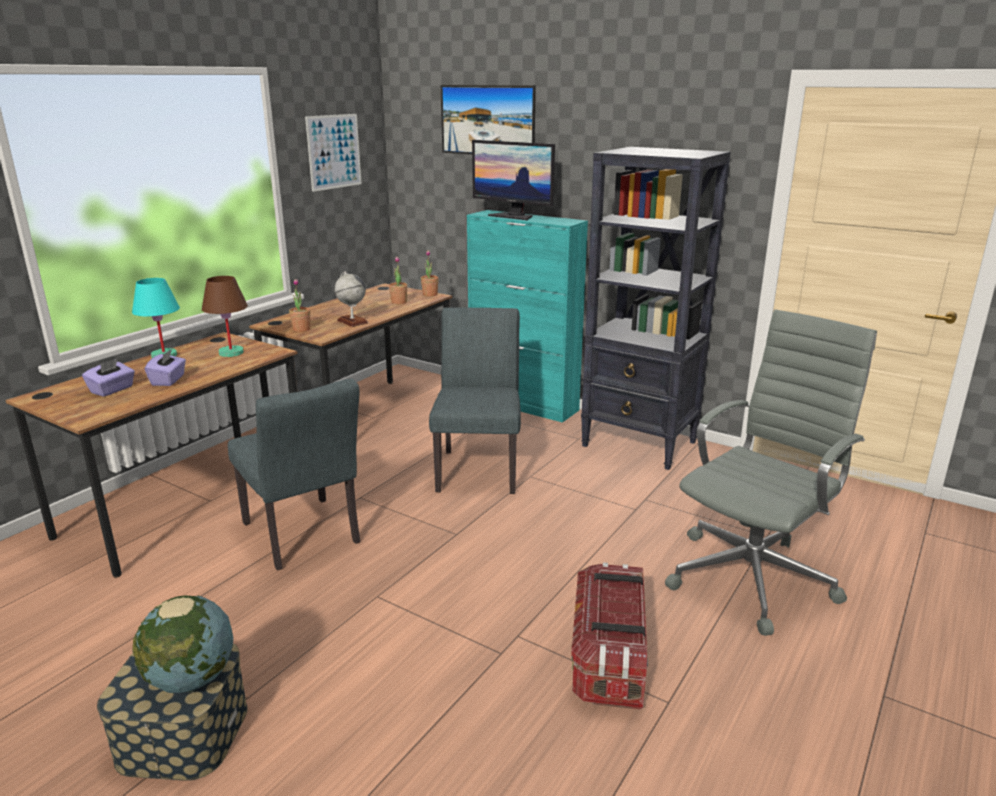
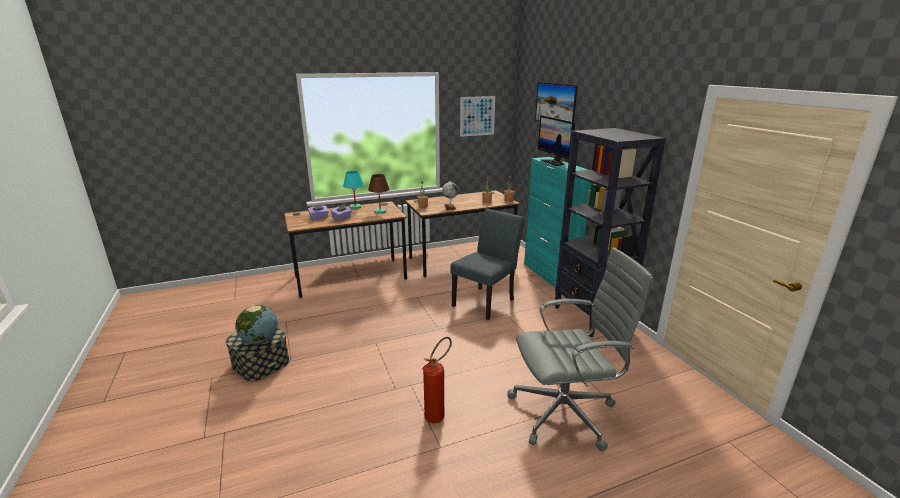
camera: 35 degrees right, 0 degrees up
grey chair [228,379,360,570] -> none
storage box [571,563,648,710] -> fire extinguisher [422,337,452,423]

